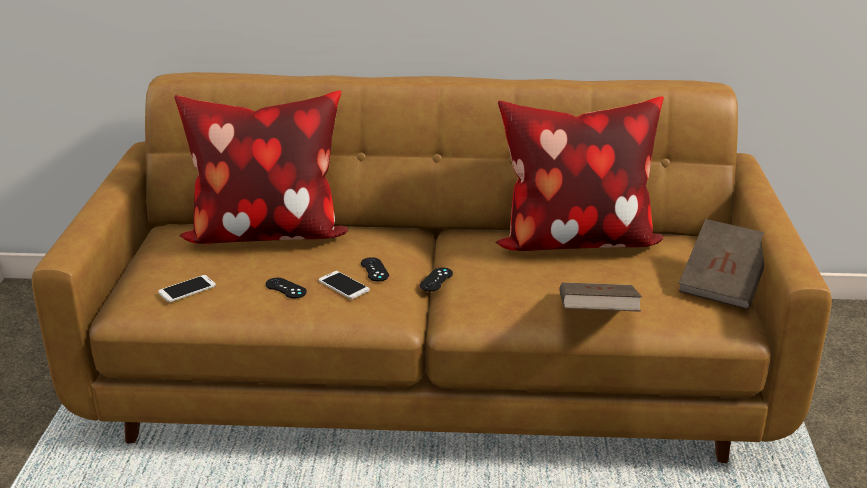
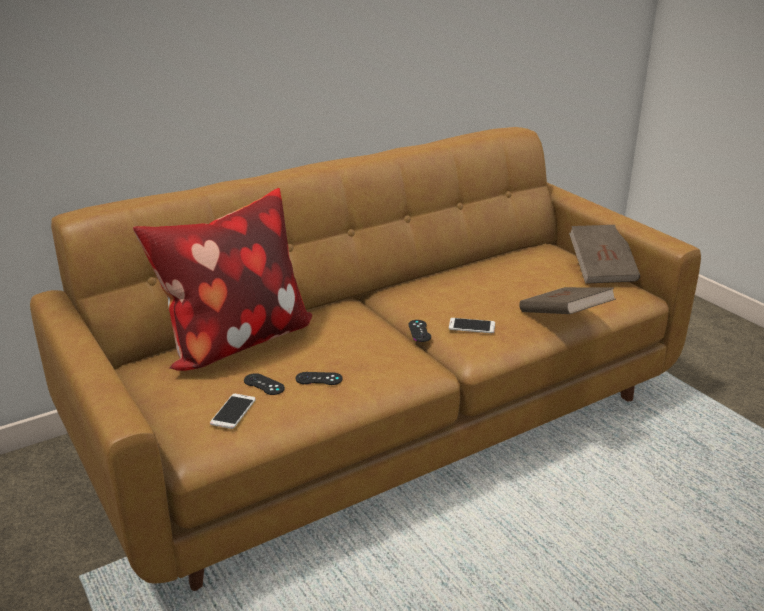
camera: 35 degrees left, 0 degrees up
phone [319,271,370,299] -> phone moved to [449,318,495,333]
black game controller [361,257,389,281] -> black game controller moved to [244,373,285,395]
pillow [495,96,664,251] -> none

